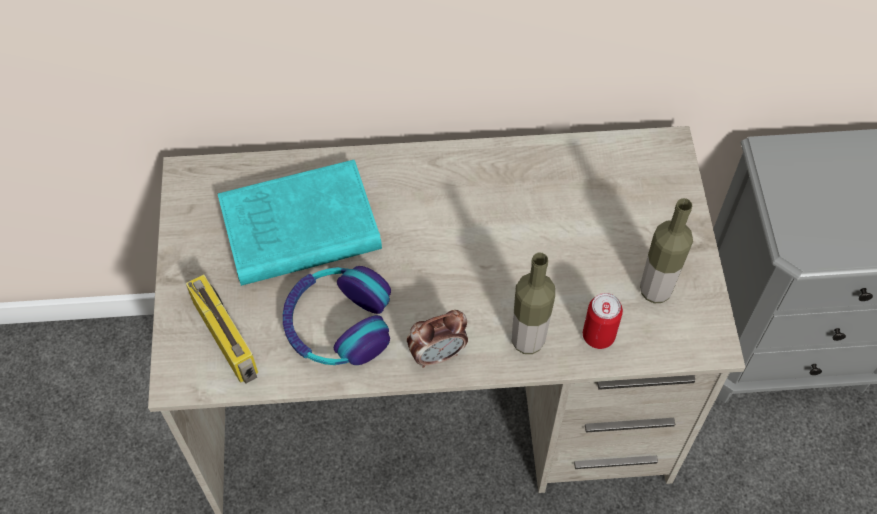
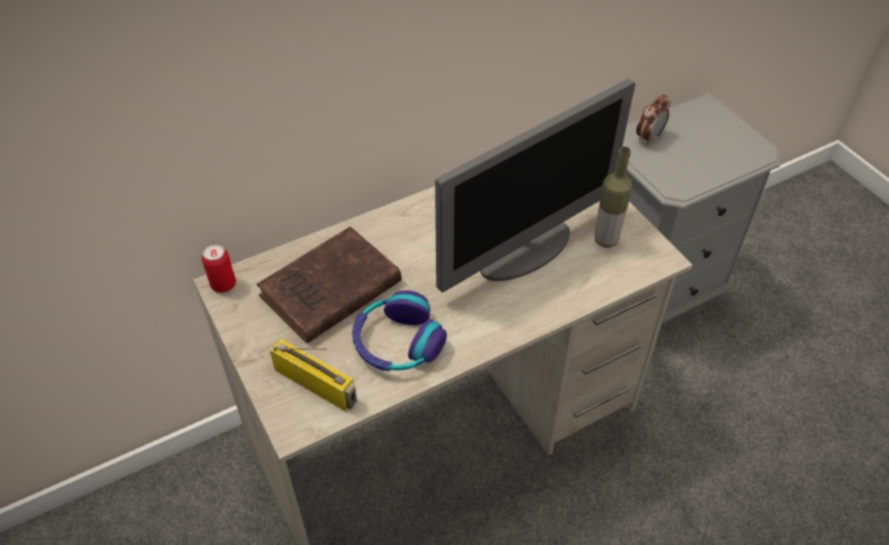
camera: 25 degrees left, 10 degrees down
turquoise book [218,160,382,286] -> brown book [257,227,402,344]
alarm clock [407,310,468,368] -> alarm clock moved to [636,94,670,146]
bottle [512,253,555,354] -> none
can [583,293,623,349] -> can moved to [201,244,236,293]
none -> monitor [435,79,635,293]

